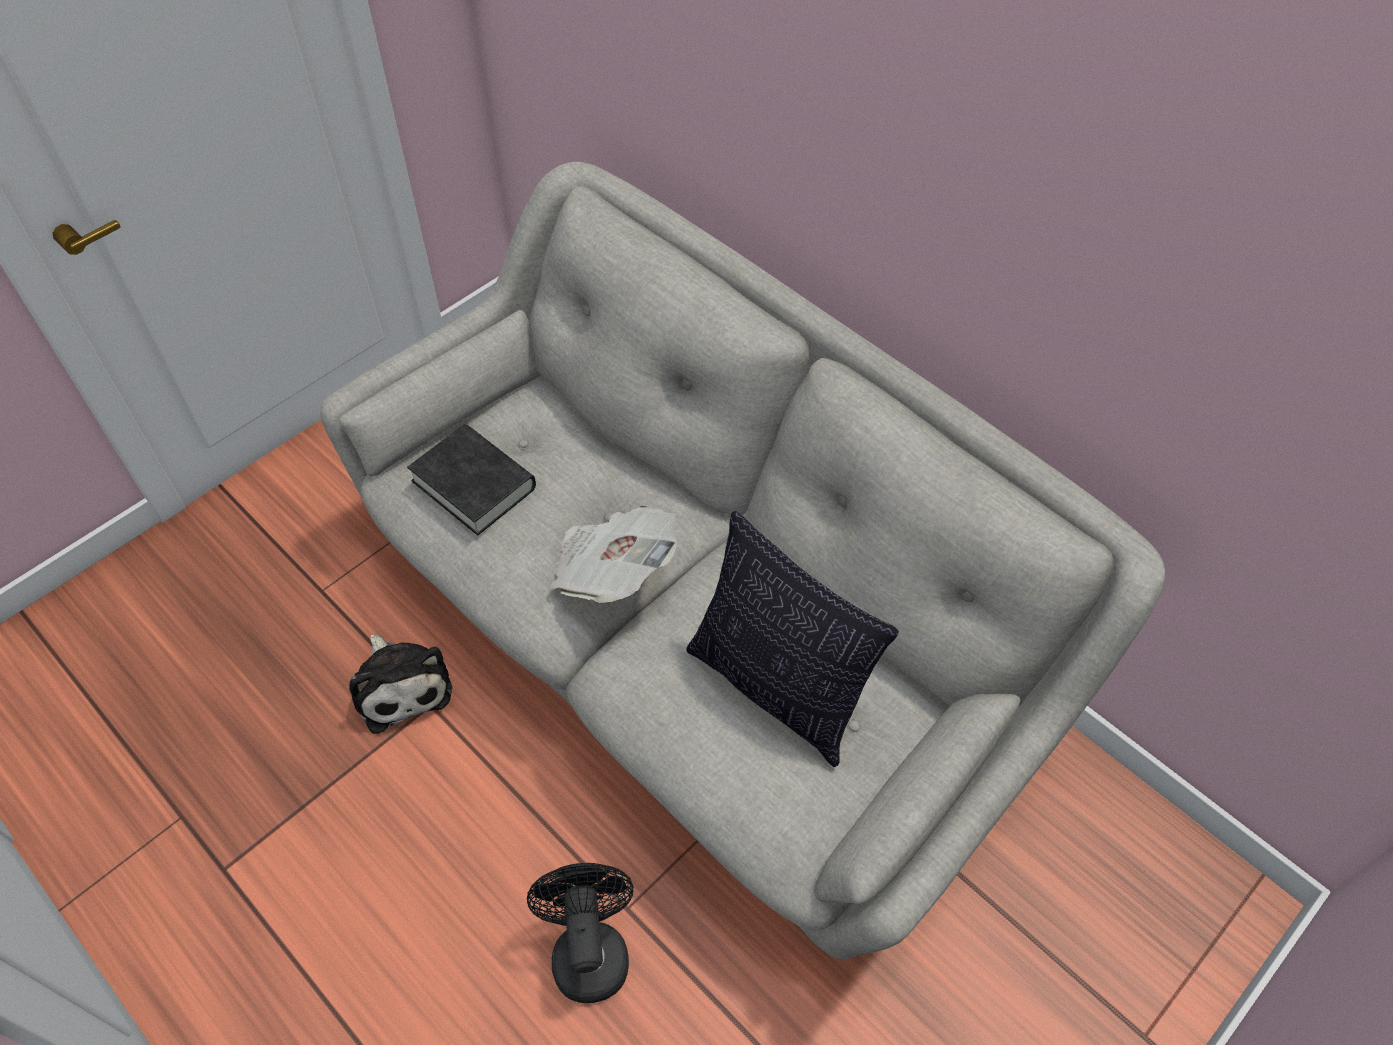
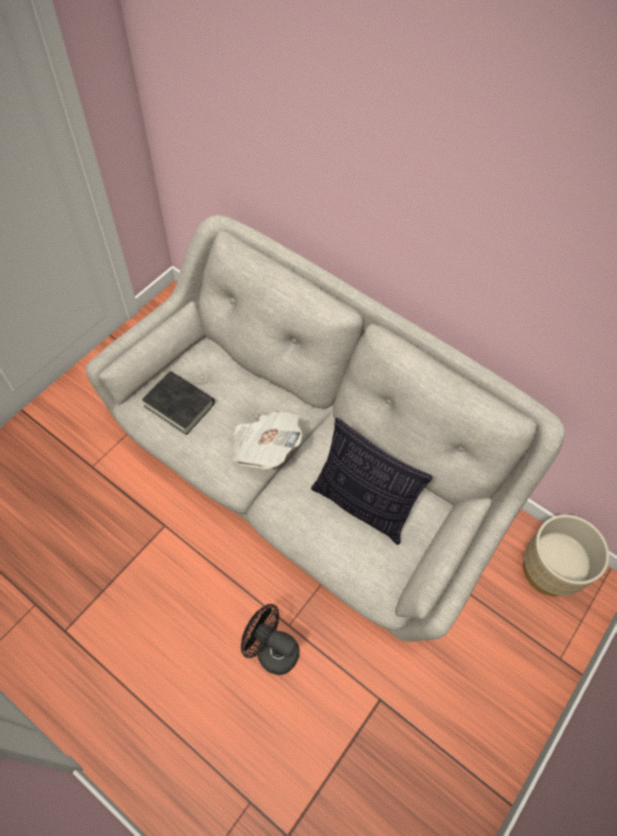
camera: 10 degrees left, 5 degrees up
plush toy [349,634,452,734] -> none
black fan [527,863,634,1003] -> black fan turned 45 degrees counterclockwise [241,604,299,675]
none -> beige planter [523,515,609,596]

